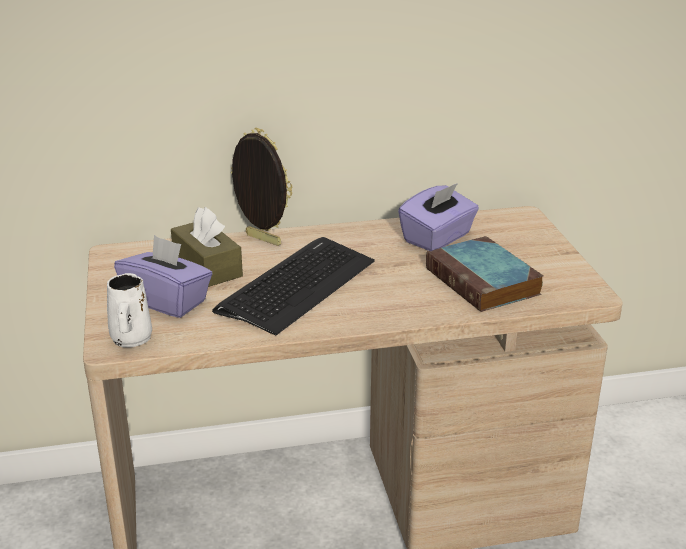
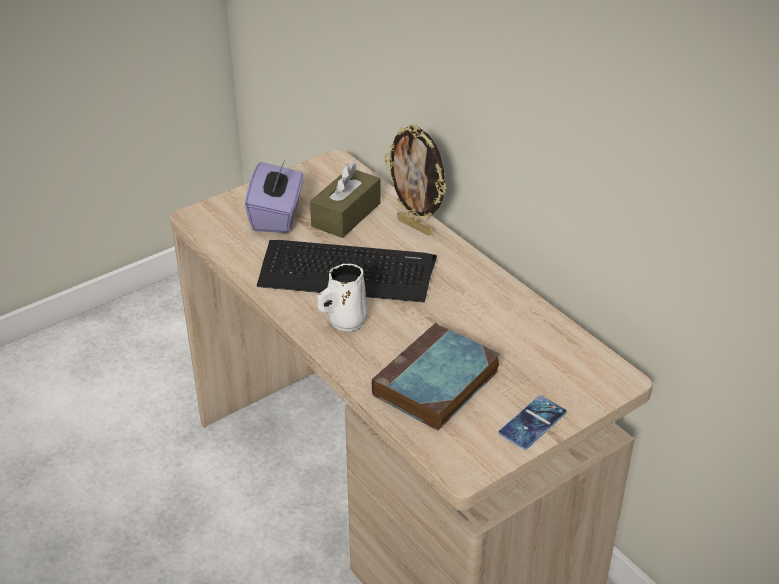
camera: 65 degrees right, 10 degrees up
white mug [107,273,152,348] -> white mug moved to [317,264,367,332]
picture frame [231,128,292,246] -> picture frame turned 120 degrees clockwise [384,124,447,235]
purple tissue box [398,183,479,251] -> none
none -> phone [498,396,567,450]

